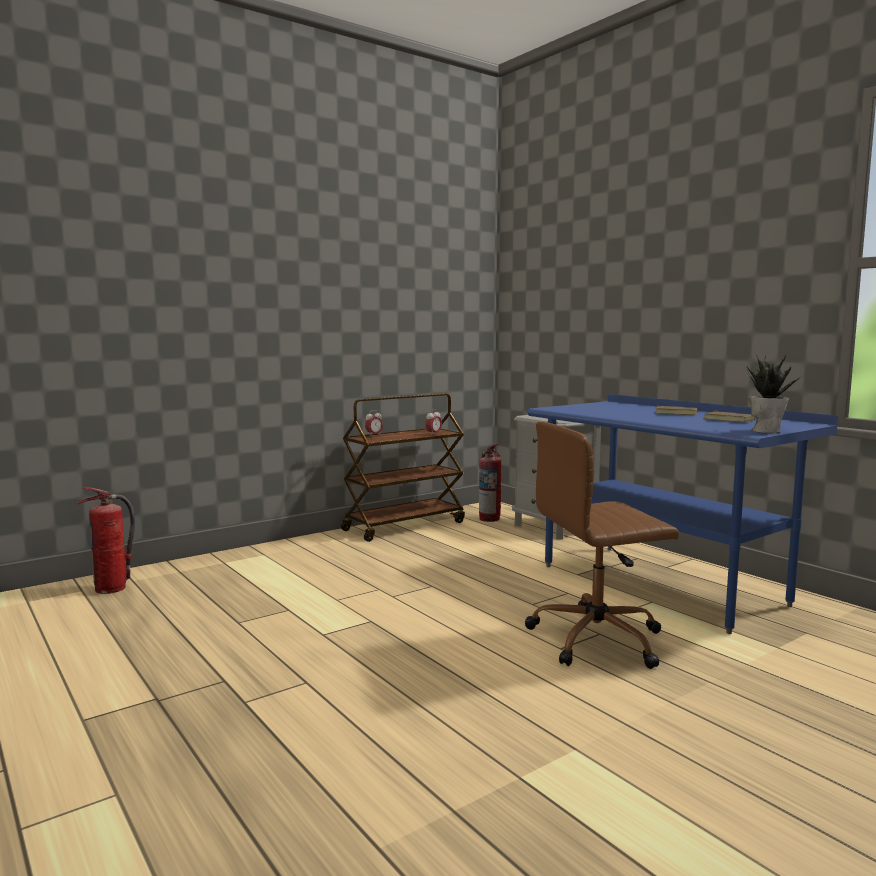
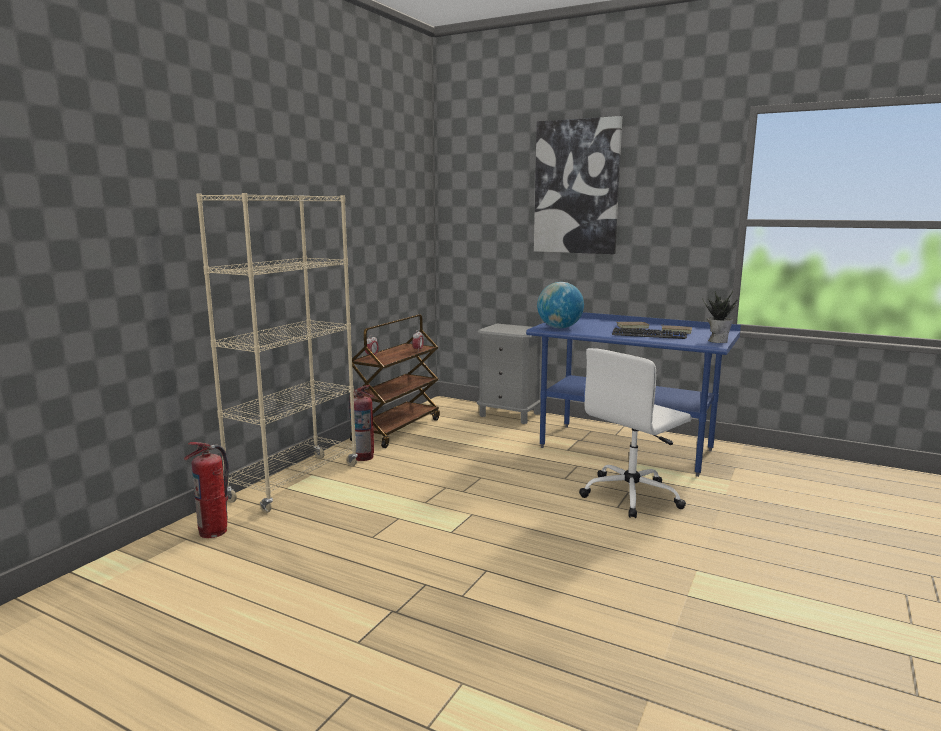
camera: 25 degrees left, 5 degrees up
fire extinguisher [479,444,501,522] -> fire extinguisher moved to [349,385,374,461]
brown office chair [525,422,679,669] -> white office chair [579,348,692,518]
none -> beige bookcase [196,193,358,513]
none -> picture [534,116,622,254]
none -> globe [537,282,584,328]
none -> keyboard [612,327,687,339]

